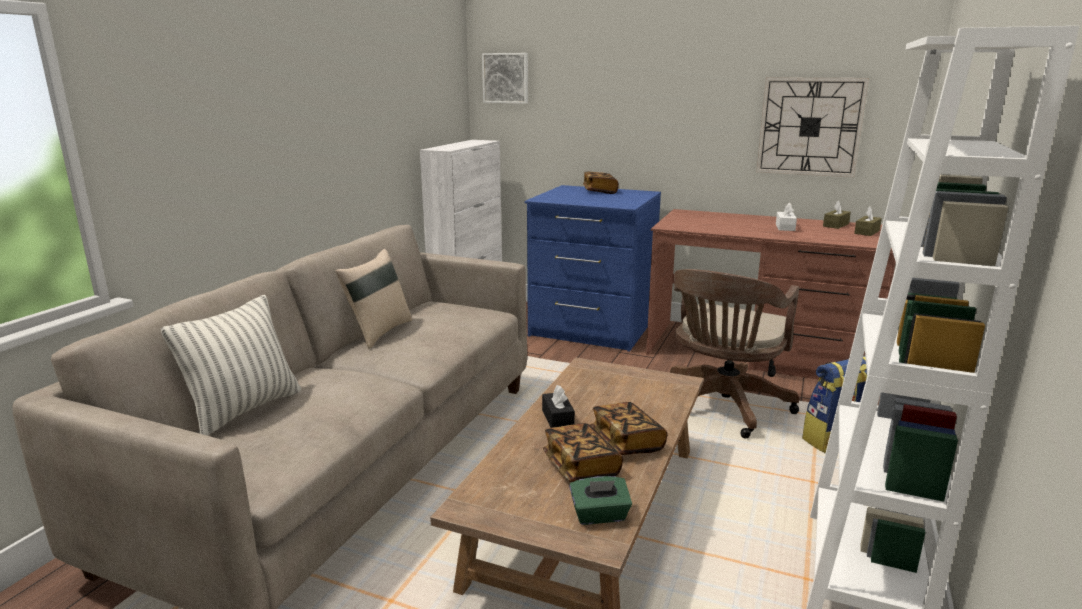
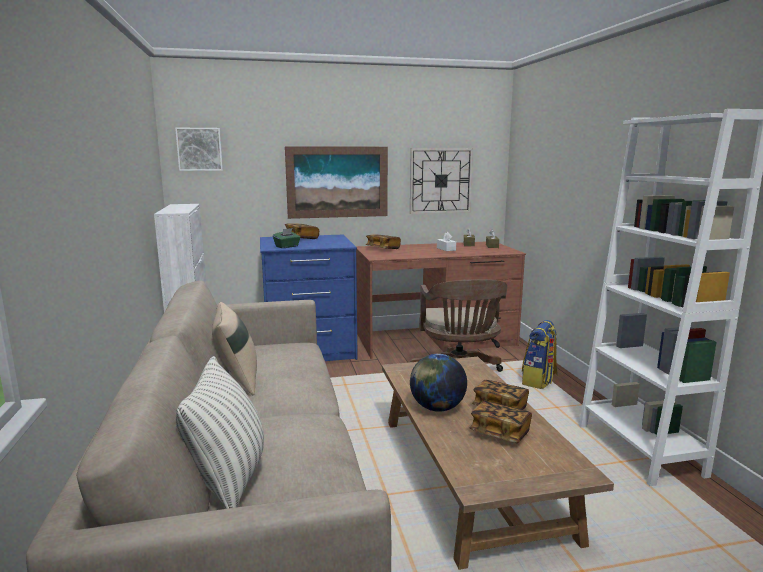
camera: 35 degrees left, 5 degrees down
black tissue box [542,385,575,428] -> globe [410,354,467,412]
green tissue box [569,476,632,525] -> green tissue box moved to [273,228,300,248]
none -> picture [285,146,388,219]
none -> book [366,235,401,249]

